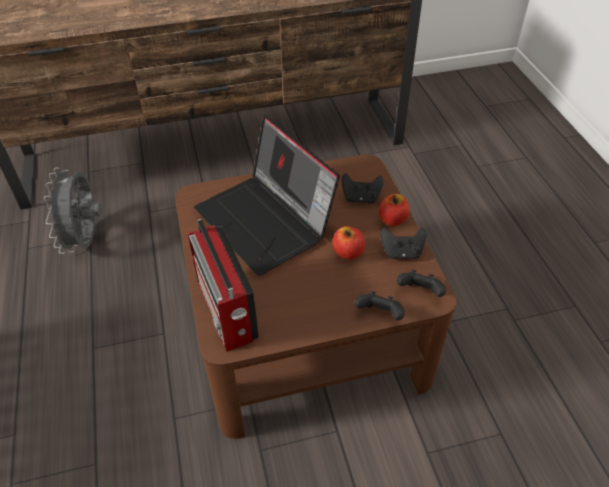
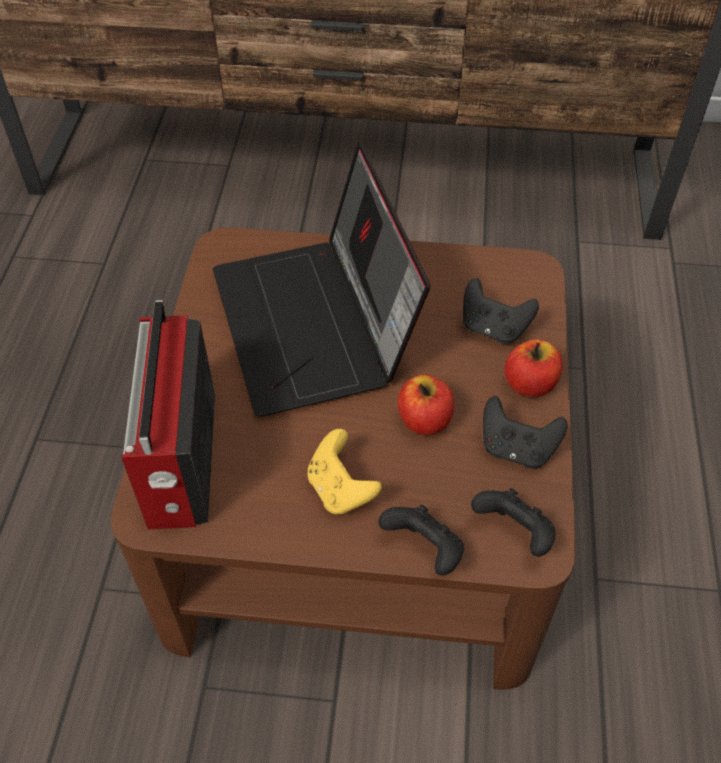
camera: 20 degrees right, 5 degrees up
grey fan [44,167,102,254] -> none
none -> yellow game controller [308,429,382,514]

